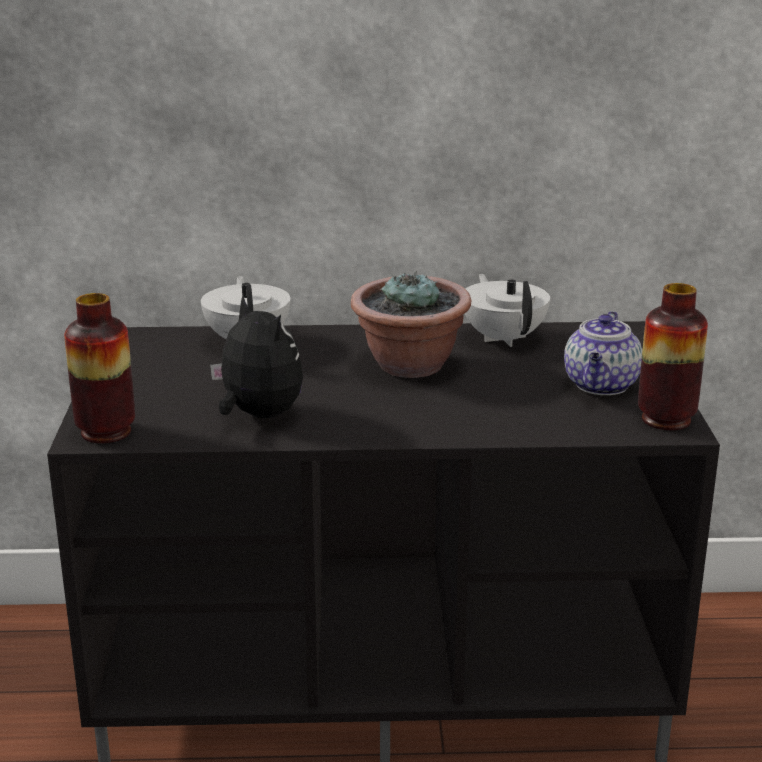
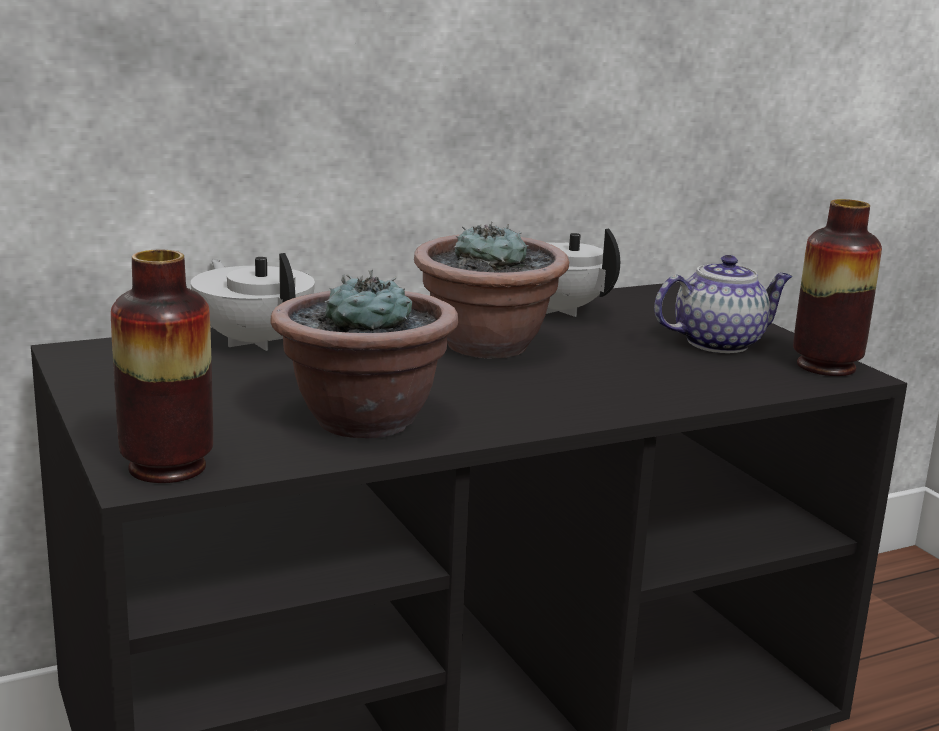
camera: 25 degrees left, 5 degrees down
plush toy [210,296,303,418] -> potted plant [271,270,459,438]
teapot [564,311,643,395] -> teapot turned 105 degrees counterclockwise [654,255,793,353]

